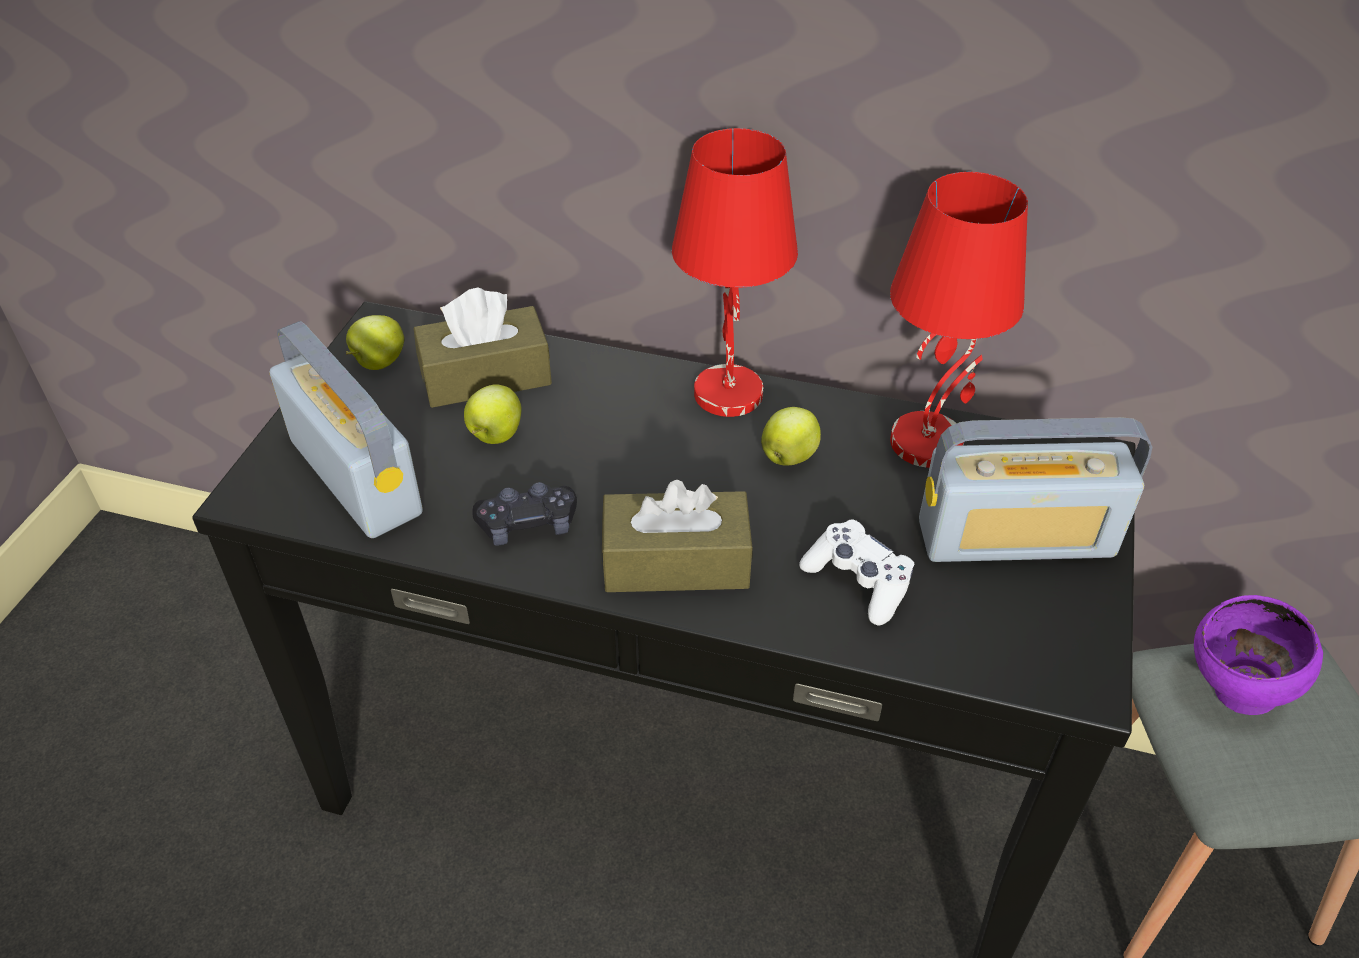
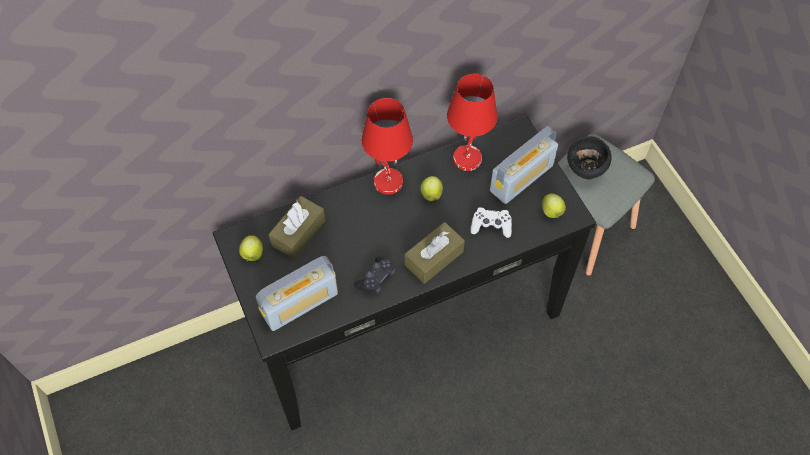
camera: 40 degrees left, 15 degrees up
radio [270,321,423,538] -> radio turned 135 degrees clockwise [256,256,338,331]
apple [464,384,522,444] -> apple moved to [542,193,566,218]
purple bowl [1194,595,1323,715] -> black bowl [567,136,611,179]

